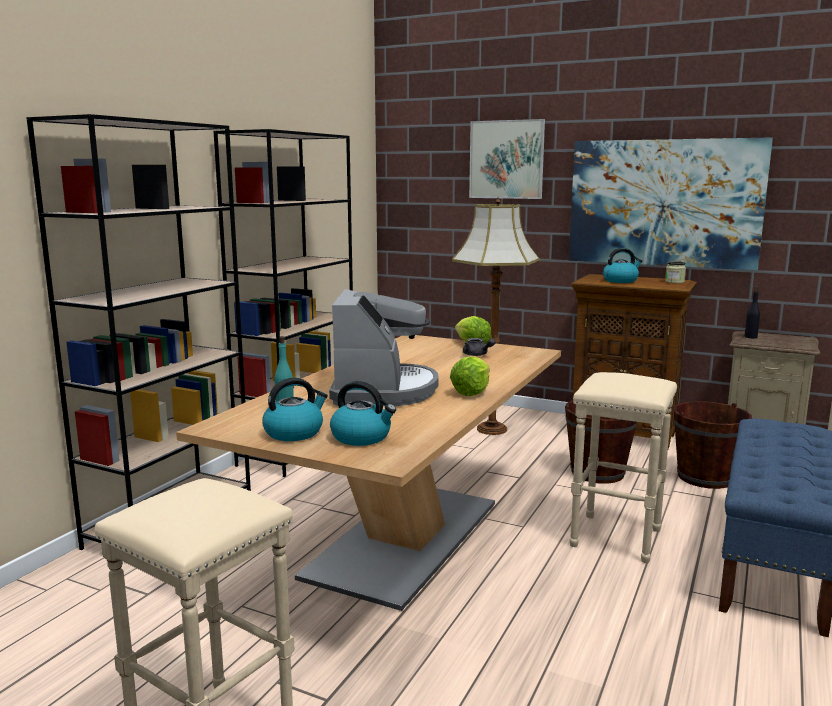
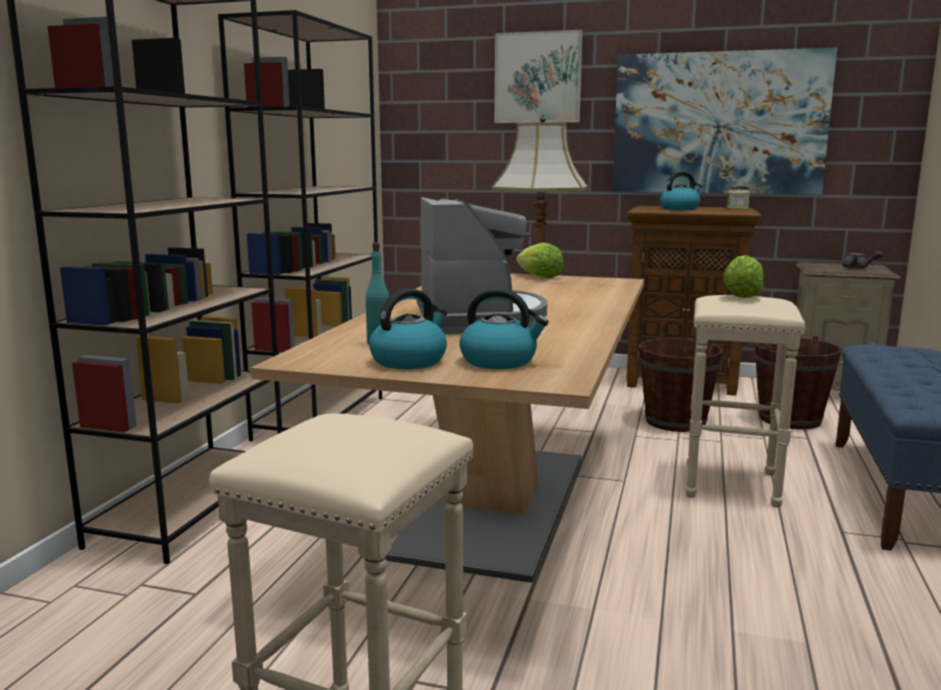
camera: 10 degrees left, 0 degrees up
lettuce [450,356,490,396] -> lettuce moved to [723,255,764,298]
grey teapot [463,338,495,356] -> grey teapot moved to [842,251,883,269]
black bottle [745,286,760,338] -> none

